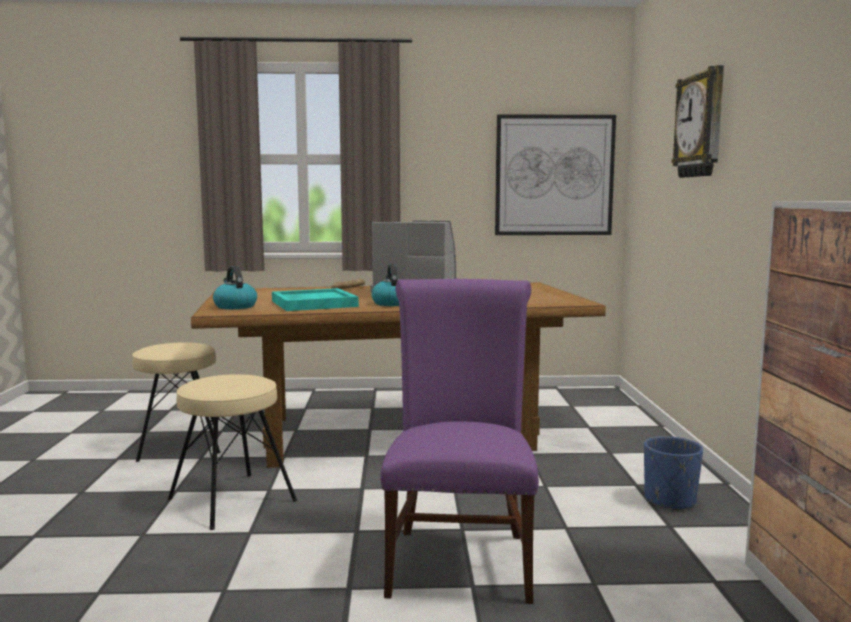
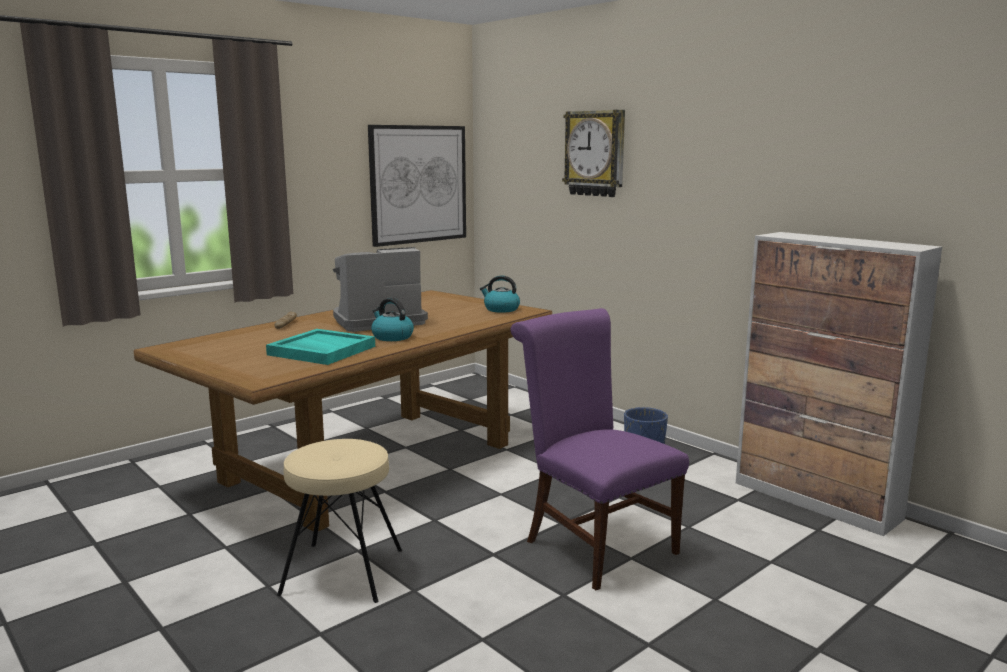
camera: 40 degrees left, 5 degrees up
beige stool [132,342,221,462] -> none
kettle [213,266,257,309] -> kettle moved to [480,276,520,313]

